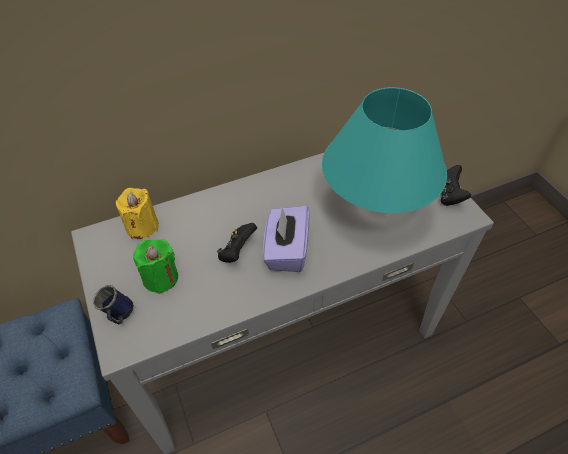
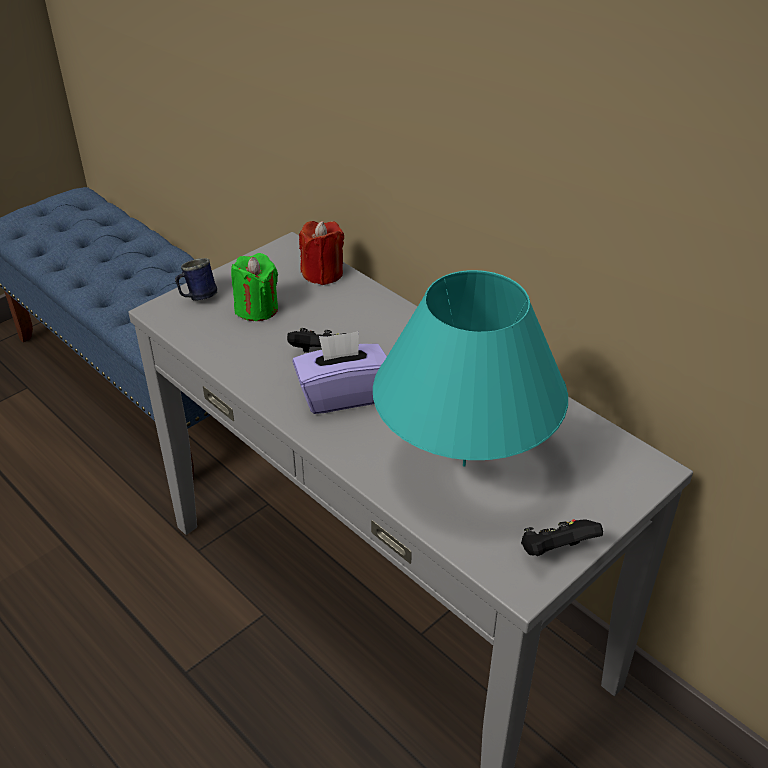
camera: 70 degrees right, 10 degrees down
yellow candle [116,188,159,239] -> red candle [299,221,344,285]

